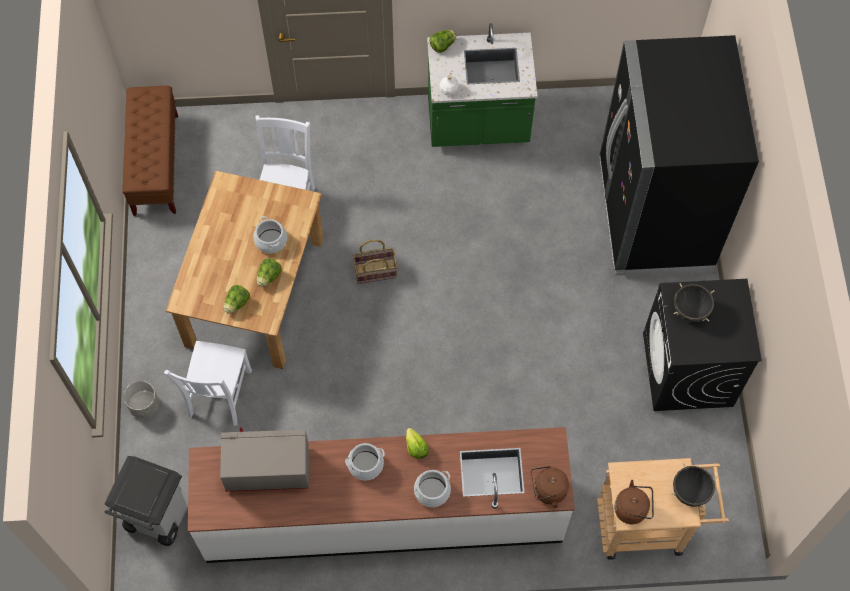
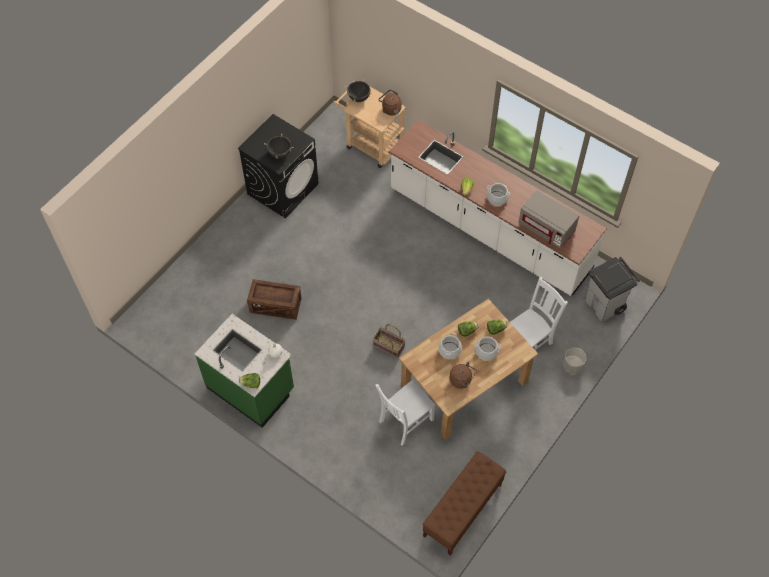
camera: 140 degrees left, 5 degrees down
cooking pot [414,470,451,507] -> cooking pot moved to [475,336,501,361]
brown kettle [531,466,569,508] -> brown kettle moved to [450,362,477,389]
black fridge [599,35,759,275] -> none
none -> crate [247,279,302,320]

